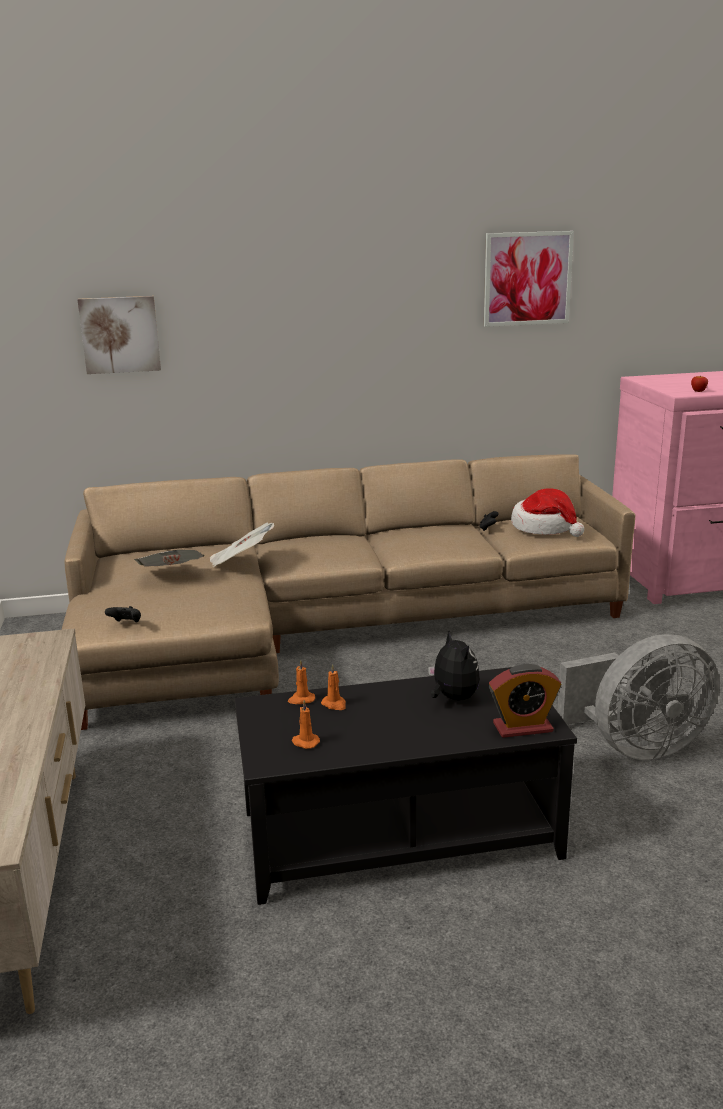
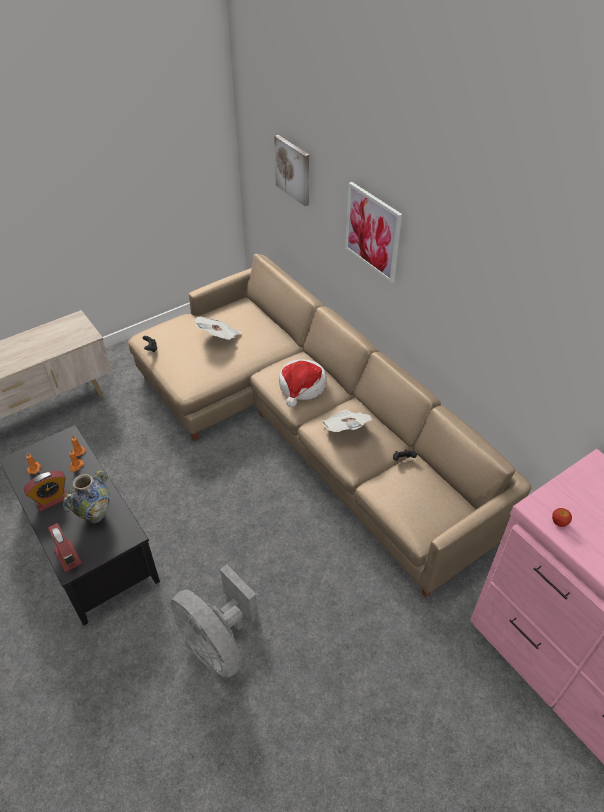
camera: 65 degrees right, 25 degrees up
newspaper [210,522,274,567] -> newspaper moved to [322,409,372,432]
plush toy [428,631,480,701] -> vase [63,469,110,523]
picture [484,231,574,327] -> picture moved to [345,182,403,283]
hat [511,488,584,537] -> hat moved to [279,359,327,408]
none -> alarm clock [23,471,66,512]

